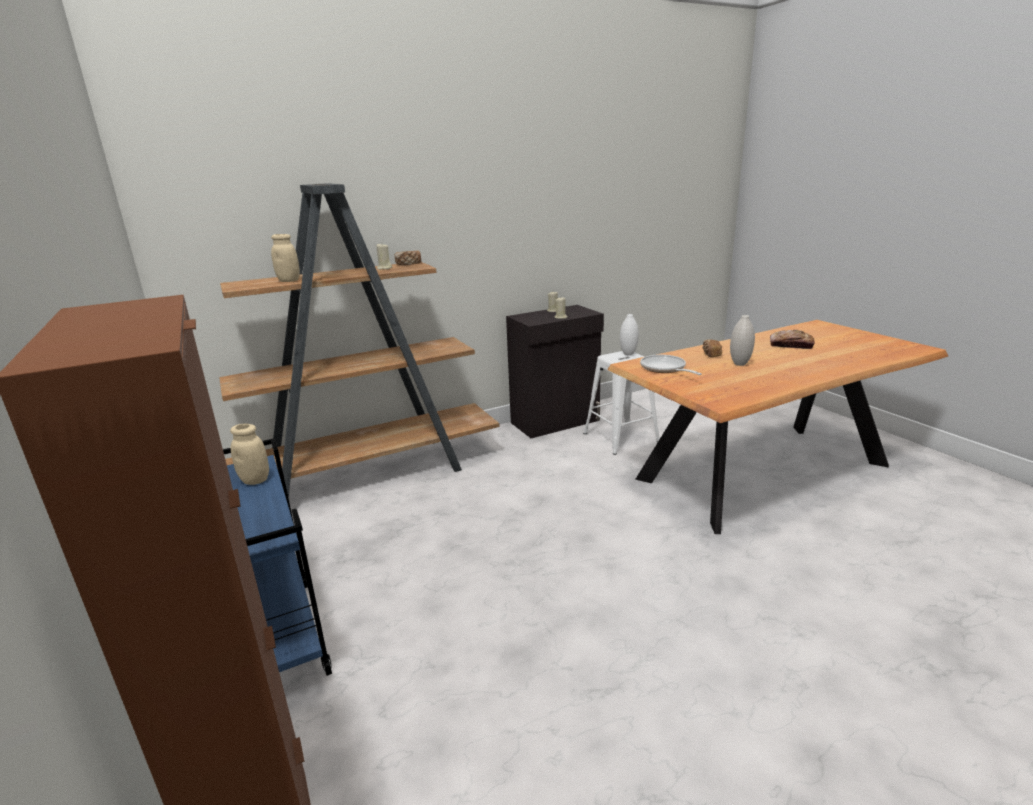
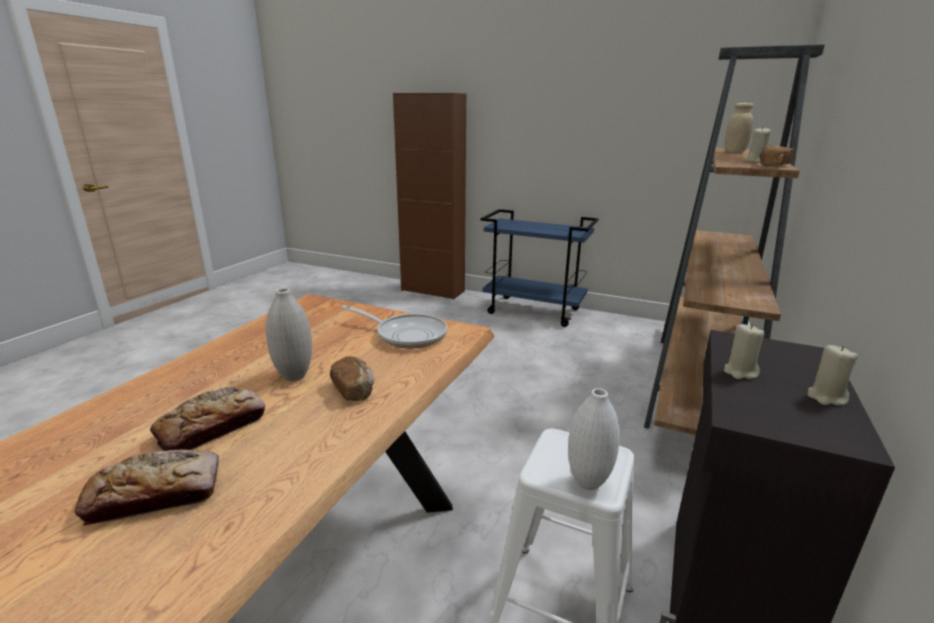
camera: 140 degrees right, 0 degrees up
beige jar [230,424,269,485] -> none
none -> bread [150,387,265,451]

